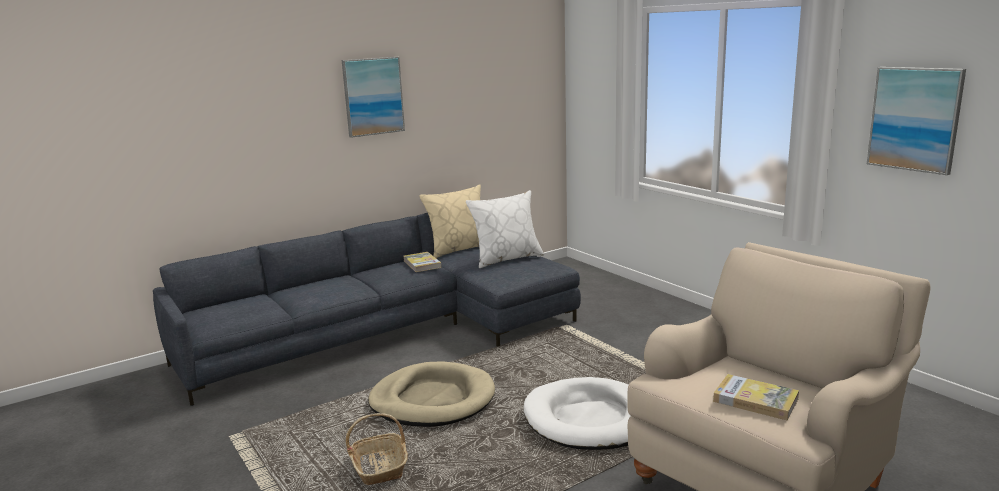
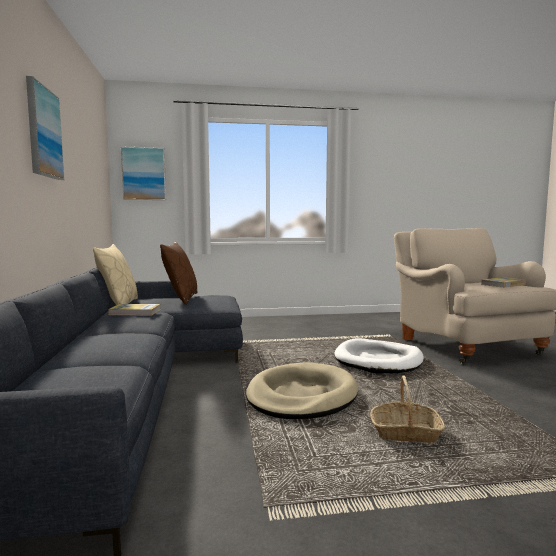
camera: 65 degrees left, 10 degrees down
white pillow [466,190,544,268] -> brown pillow [160,241,198,305]
picture [867,67,966,175] -> picture moved to [121,147,166,200]

